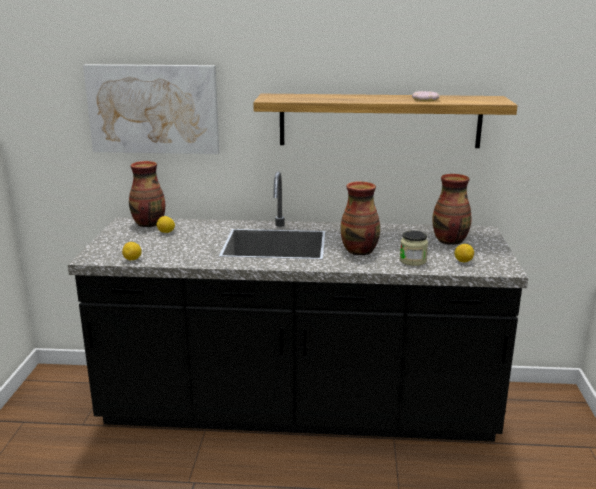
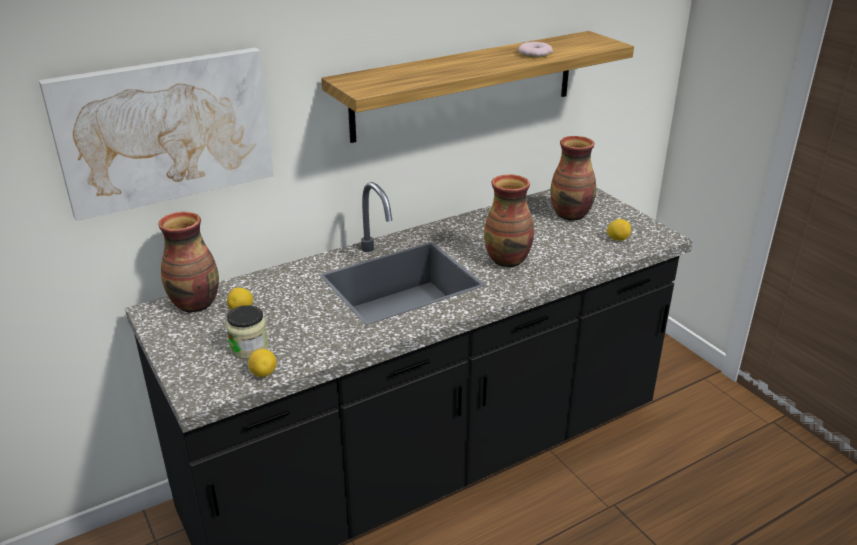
camera: 35 degrees left, 10 degrees up
jar [400,230,428,266] -> jar moved to [226,305,269,359]

